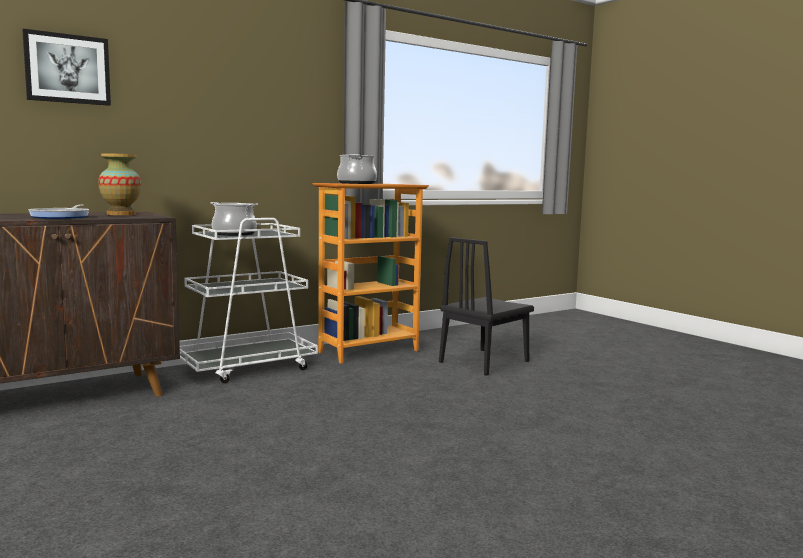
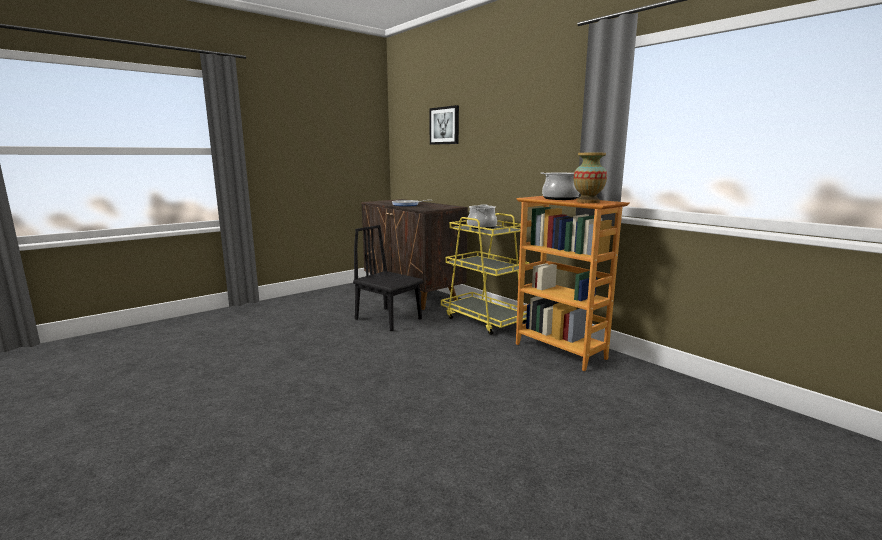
camera: 85 degrees right, 5 degrees up
vase [98,153,141,215] -> vase moved to [573,153,607,203]
white cart [180,218,318,383] -> yellow cart [441,213,530,335]
black chair [439,237,534,376] -> black chair moved to [353,225,423,331]

